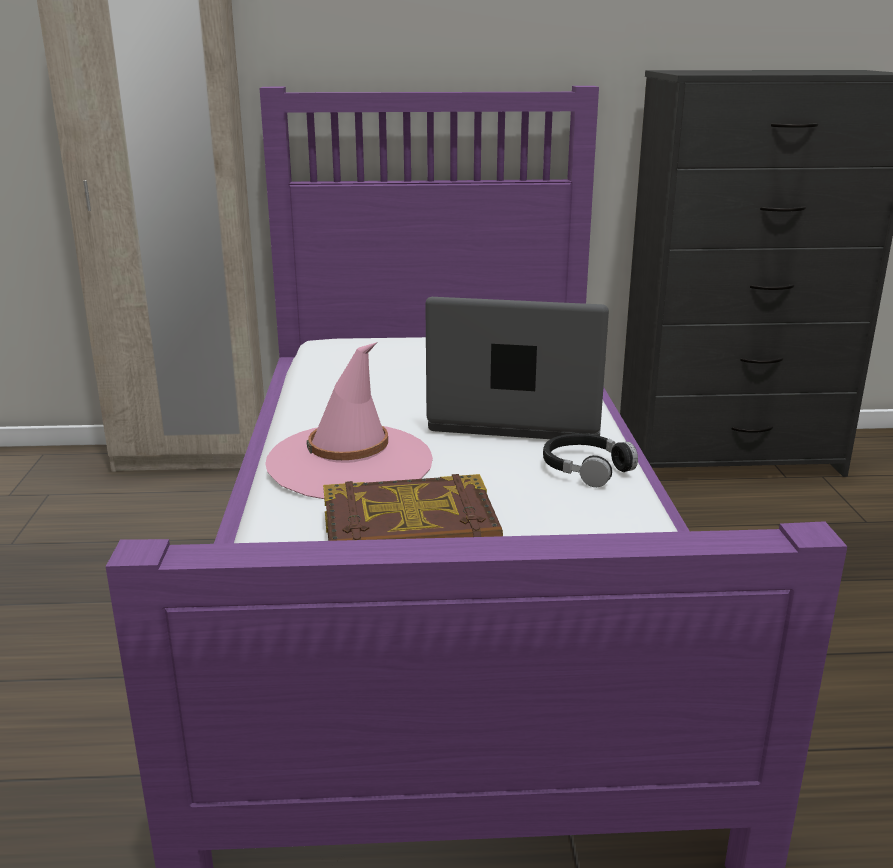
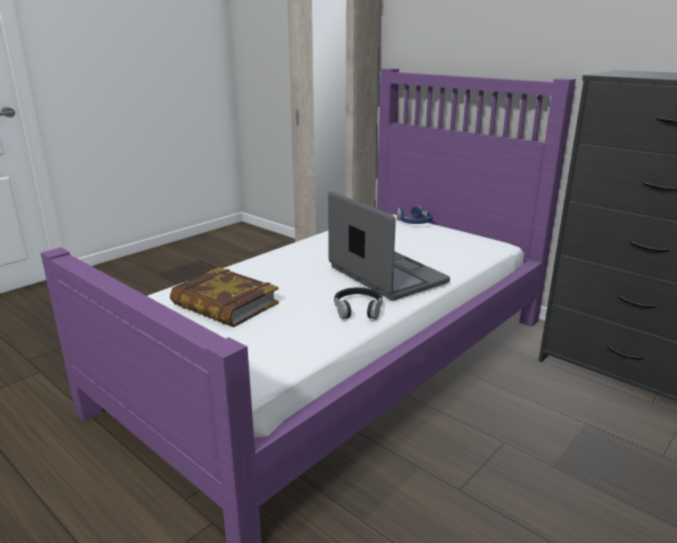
camera: 45 degrees right, 0 degrees up
pink hat [265,342,433,499] -> none
none -> blue headphones [397,205,433,224]

